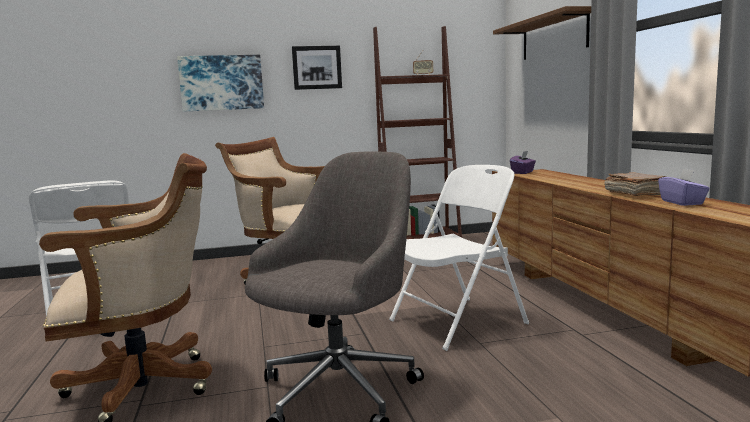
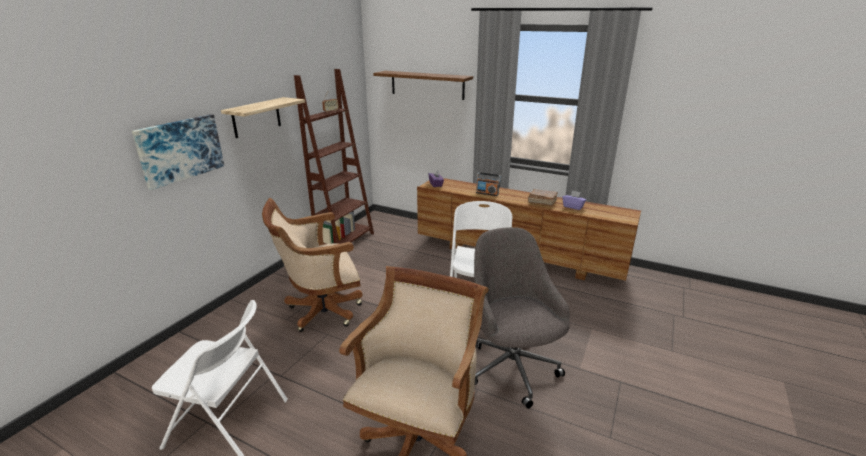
camera: 50 degrees left, 15 degrees up
picture [292,46,342,90] -> shelf [221,97,305,138]
none -> radio [476,172,501,196]

